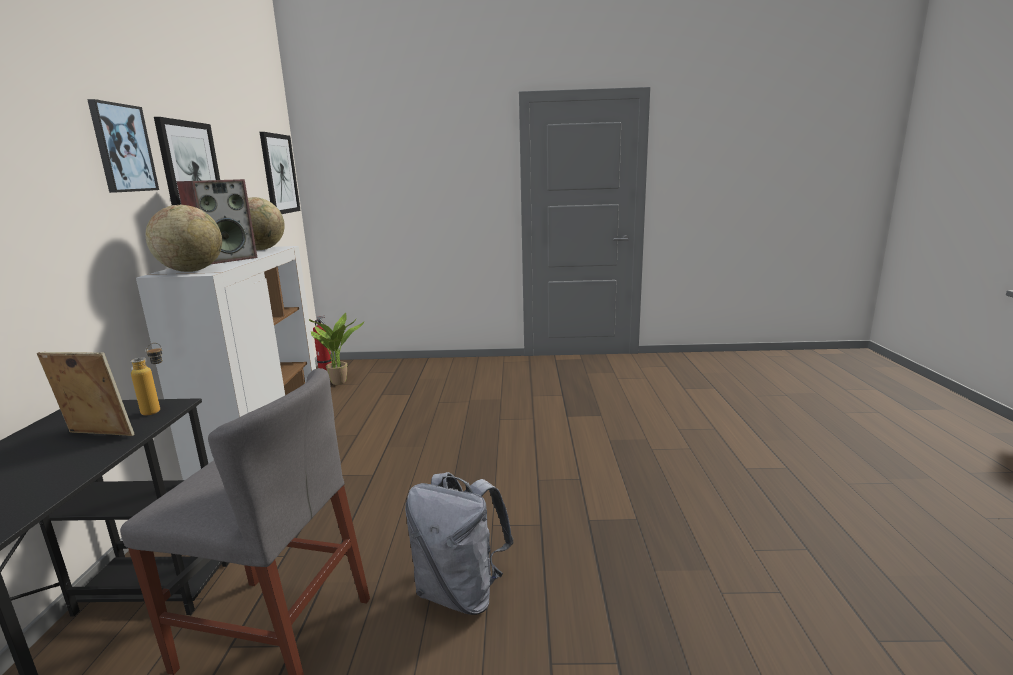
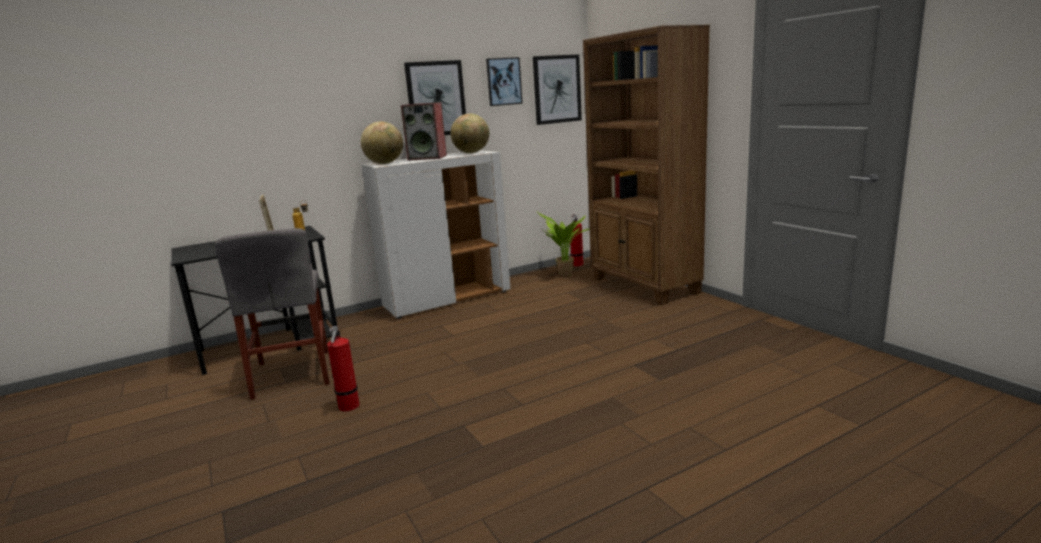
camera: 60 degrees right, 0 degrees up
picture [87,99,159,193] -> picture moved to [486,57,523,106]
grey backpack [405,472,514,615] -> fire extinguisher [327,326,359,411]
none -> brown bookcase [583,25,710,305]

